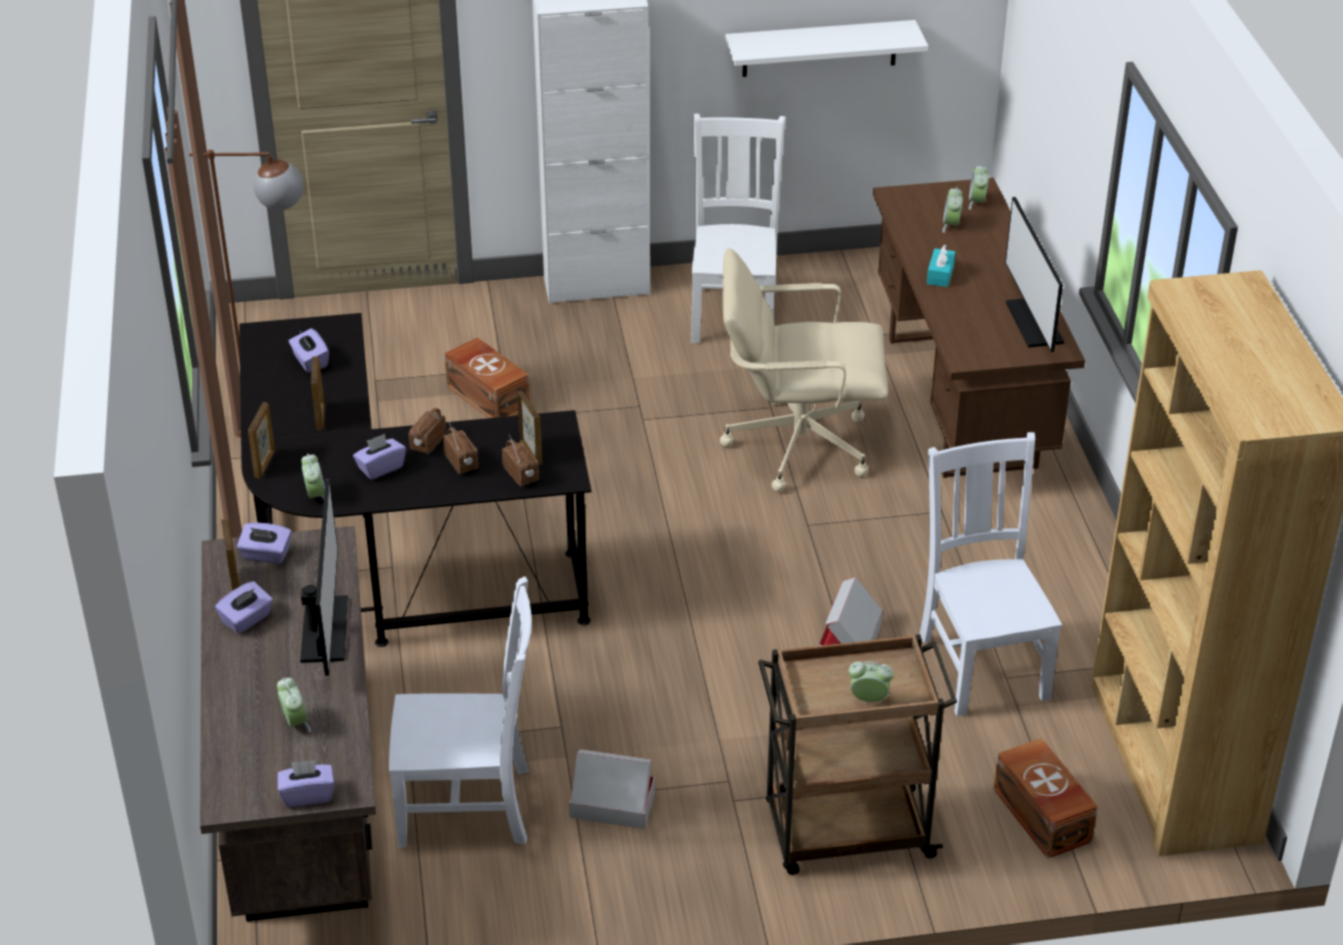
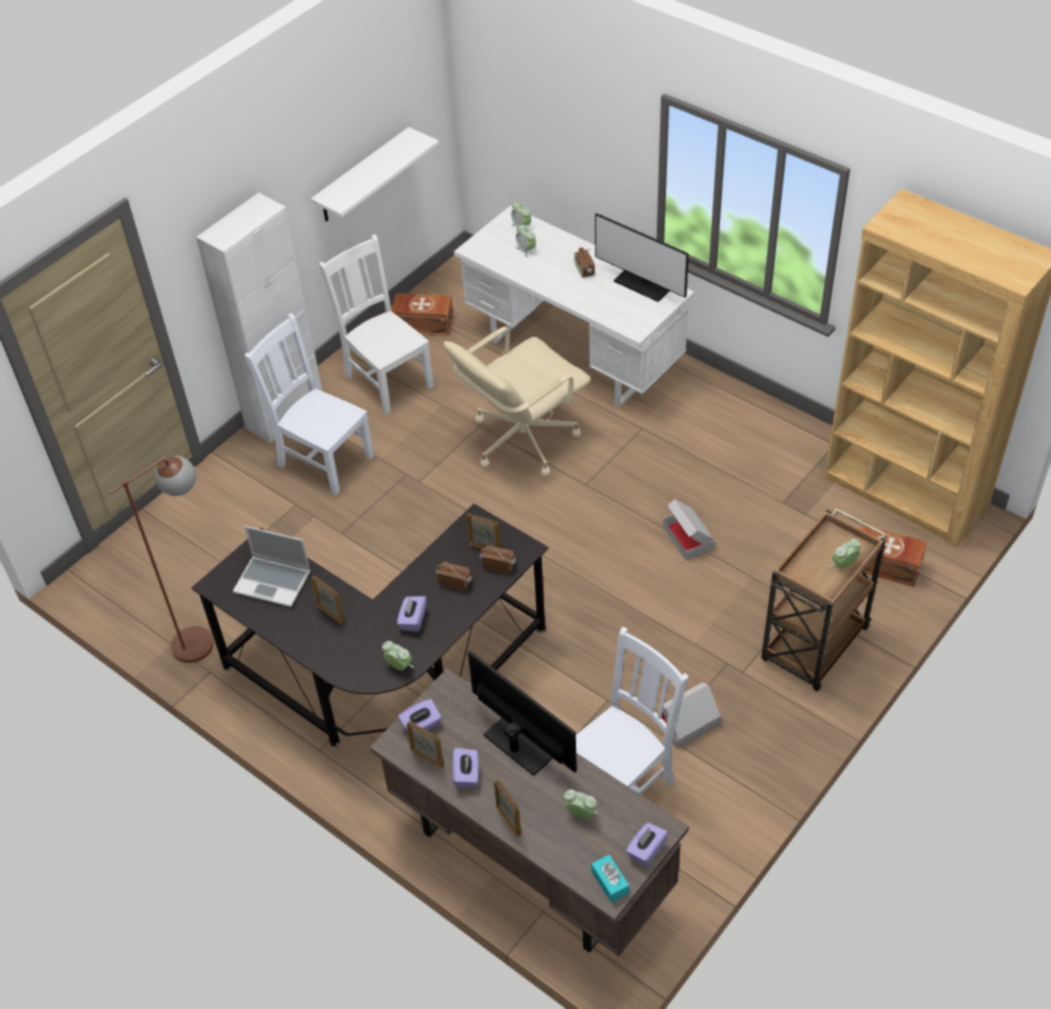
camera: 40 degrees left, 10 degrees up
picture frame [248,403,275,479] -> picture frame moved to [494,780,521,837]
purple tissue box [289,328,329,373] -> laptop [233,526,311,607]
radio [409,408,446,454] -> radio moved to [574,247,595,278]
brown storage box [444,337,530,418] -> brown storage box moved to [391,293,454,336]
brown desk [873,178,1085,478] -> white desk [454,206,694,408]
white chair [920,432,1062,716] -> white chair moved to [244,313,374,496]
turquoise tissue box [927,245,955,287] -> turquoise tissue box moved to [591,855,629,903]

